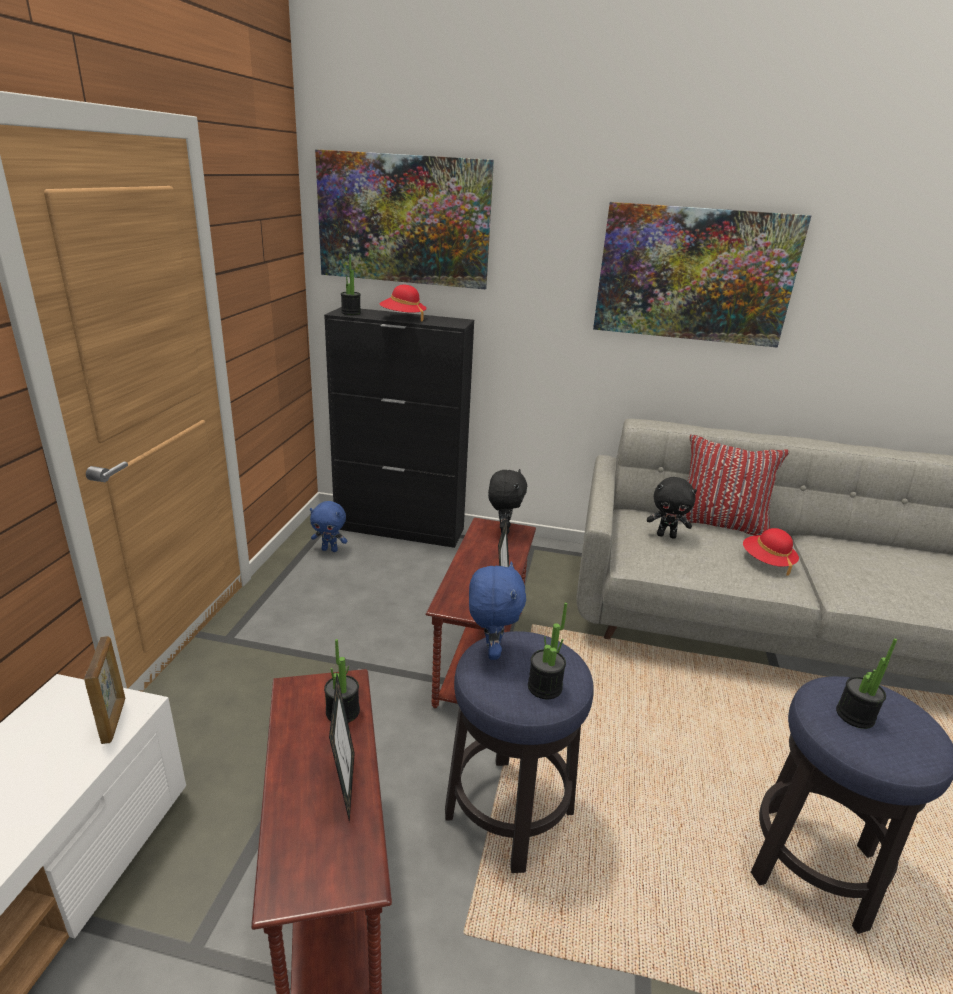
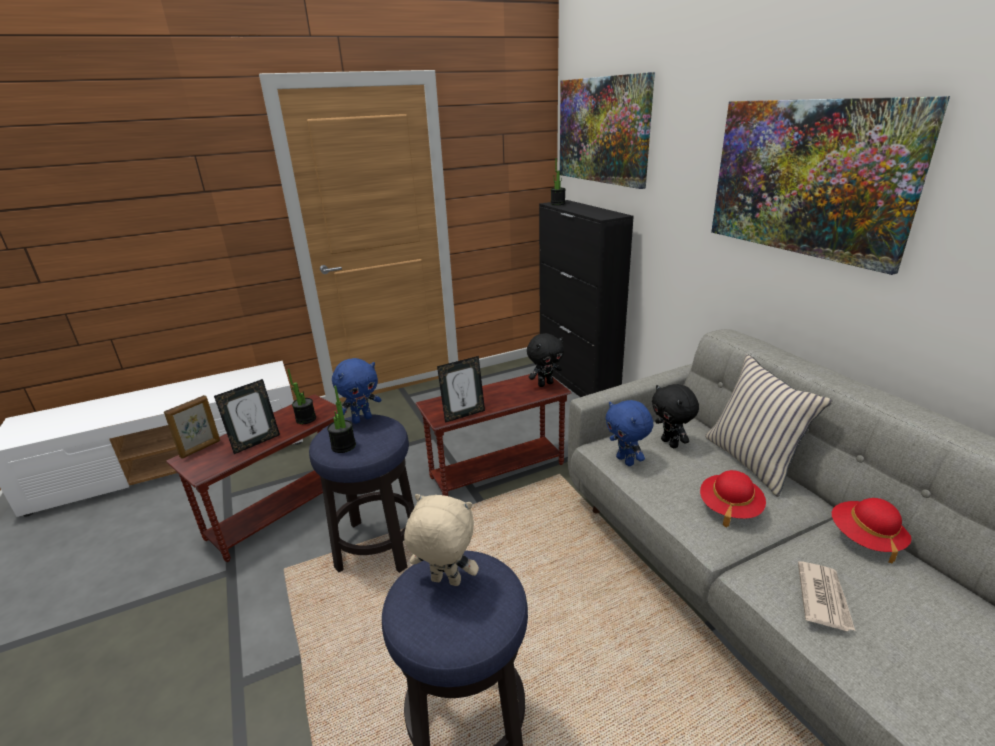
camera: 55 degrees right, 0 degrees up
picture frame [84,636,125,744] -> picture frame moved to [164,395,220,459]
blue plush toy [310,501,347,552] -> blue plush toy moved to [605,400,653,466]
red hat [380,285,427,322] -> red hat moved to [832,498,911,563]
red pillow [678,435,790,535] -> beige pillow [705,354,832,497]
potted plant [836,638,897,729] -> beige plush toy [404,494,479,586]
none -> newspaper [798,561,855,631]

